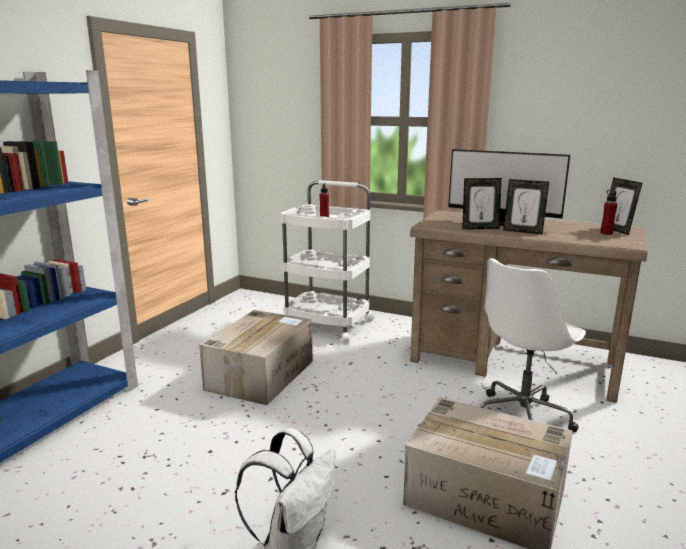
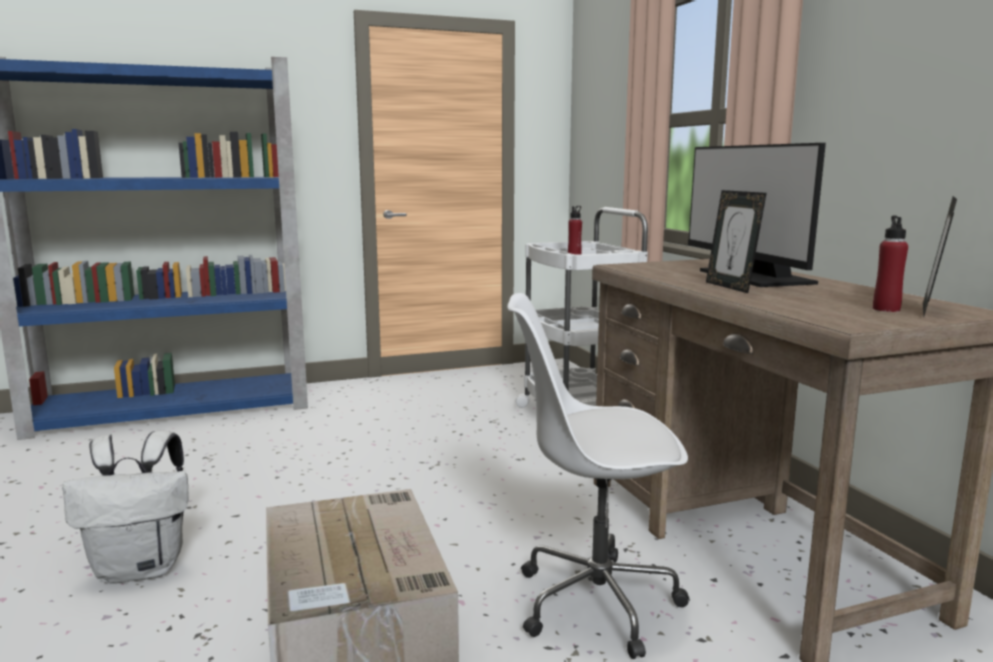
camera: 45 degrees right, 5 degrees down
cardboard box [199,310,313,405] -> none
picture frame [462,178,502,229] -> none

